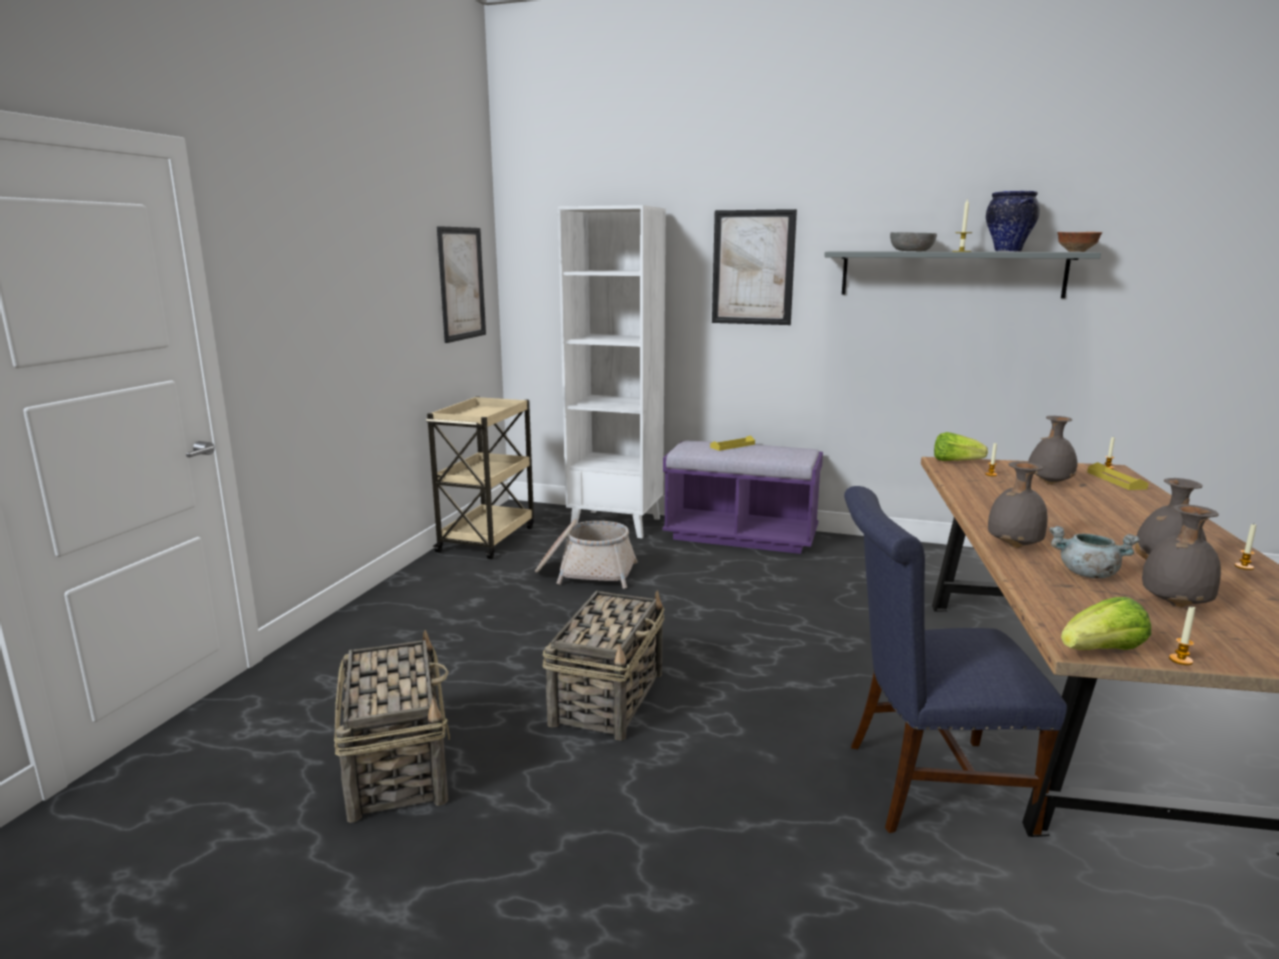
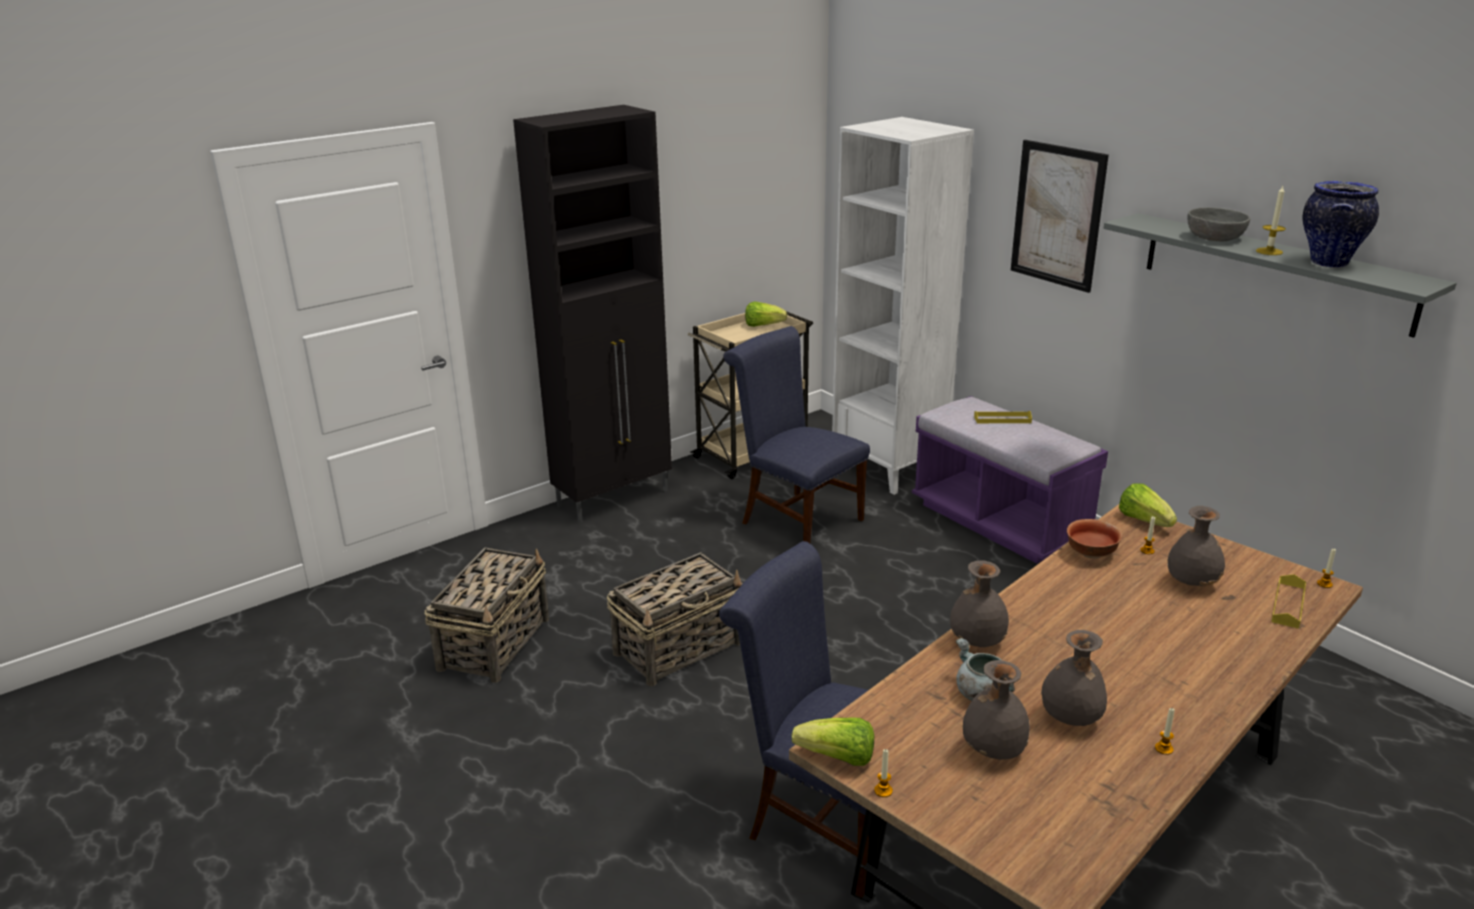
camera: 35 degrees right, 10 degrees up
picture [437,226,486,343] -> none
basket [535,519,638,589] -> blue chair [723,326,870,543]
bowl [1057,232,1102,252] -> bowl moved to [1067,519,1122,559]
none -> black cabinet [513,105,672,523]
none -> lettuce [745,302,787,327]

